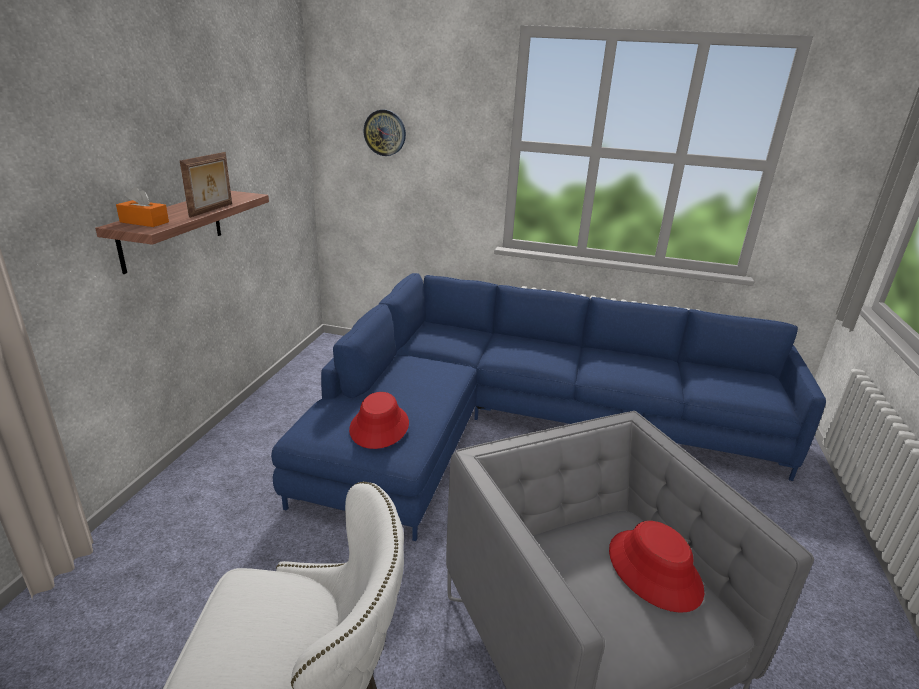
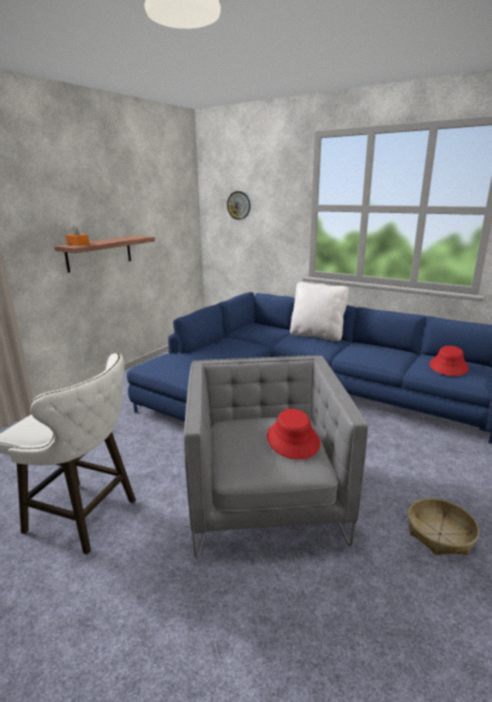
camera: 20 degrees right, 5 degrees down
picture frame [180,152,232,218] -> none
red hat [349,392,409,449] -> red hat moved to [430,346,469,376]
none -> white pillow [290,282,349,341]
none -> basket [408,498,479,555]

